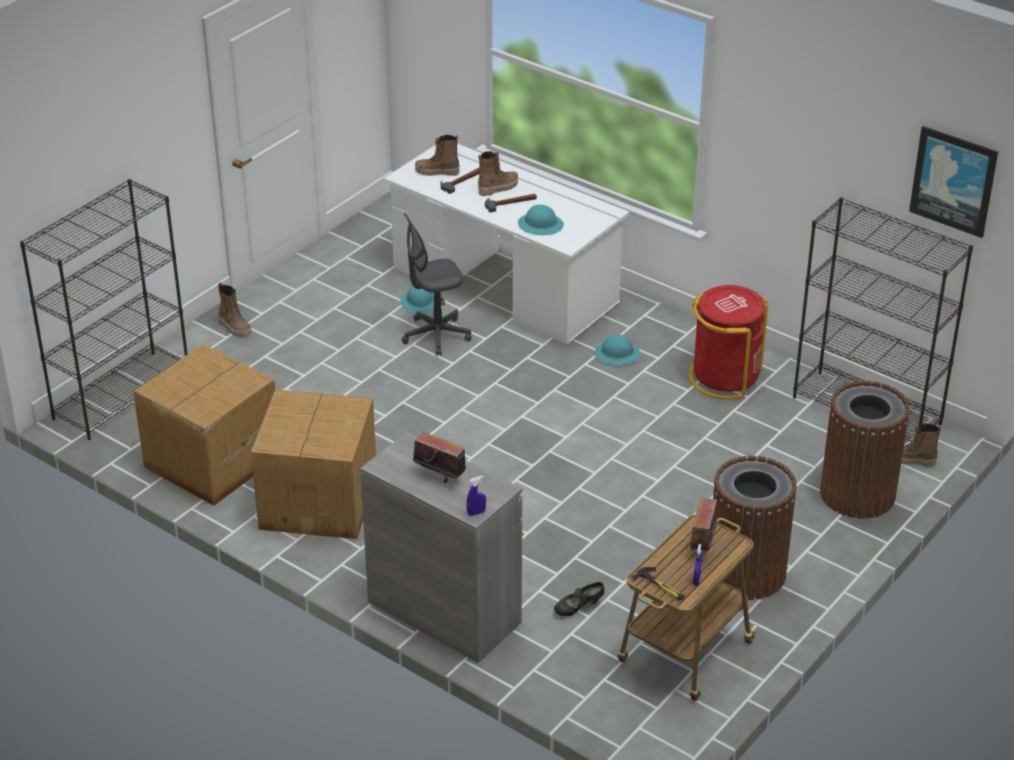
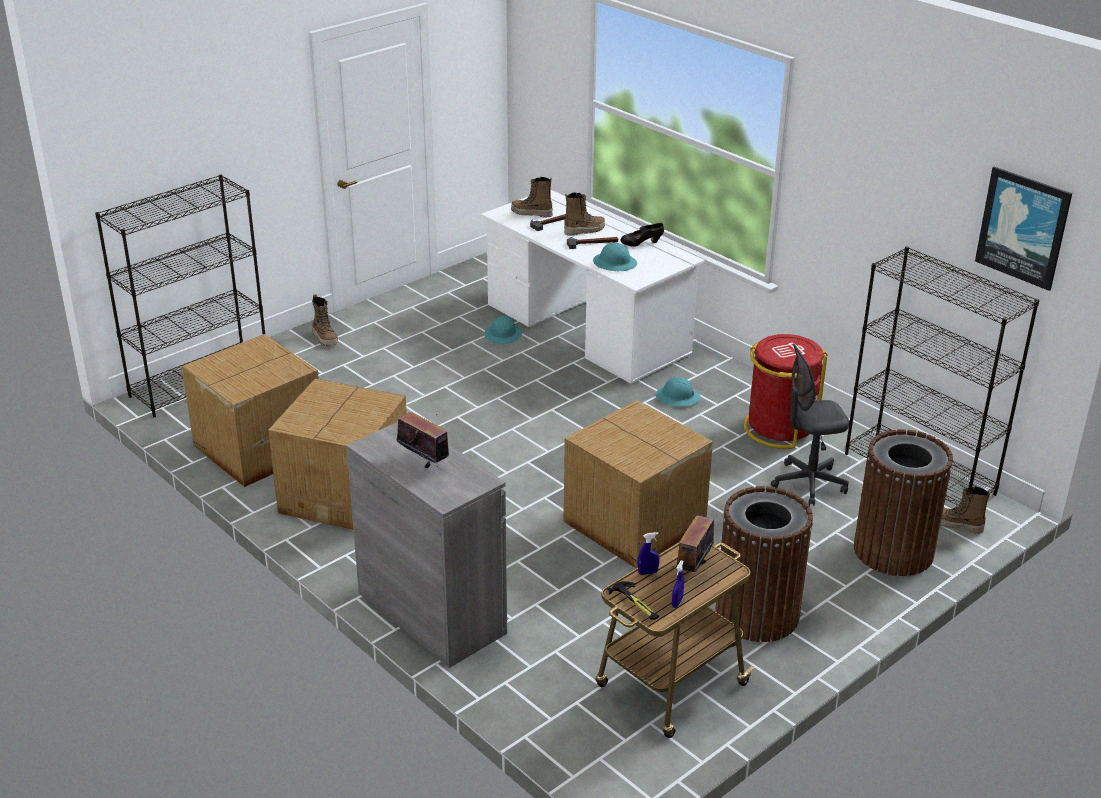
camera: 10 degrees right, 5 degrees down
grey office chair [402,213,471,356] -> grey office chair moved to [771,344,849,506]
blue spray bottle [467,476,486,516] -> blue spray bottle moved to [638,532,660,575]
black shoe [554,582,605,616] -> black shoe moved to [620,223,664,247]
none -> cardboard box [563,400,713,568]

